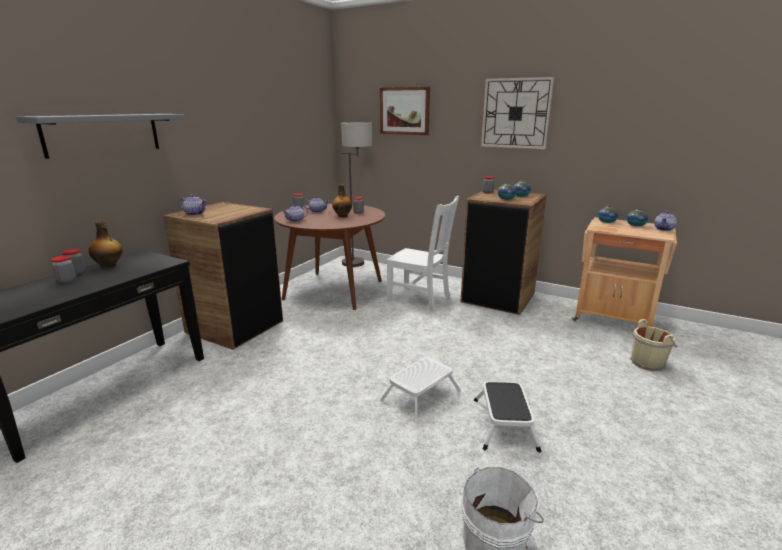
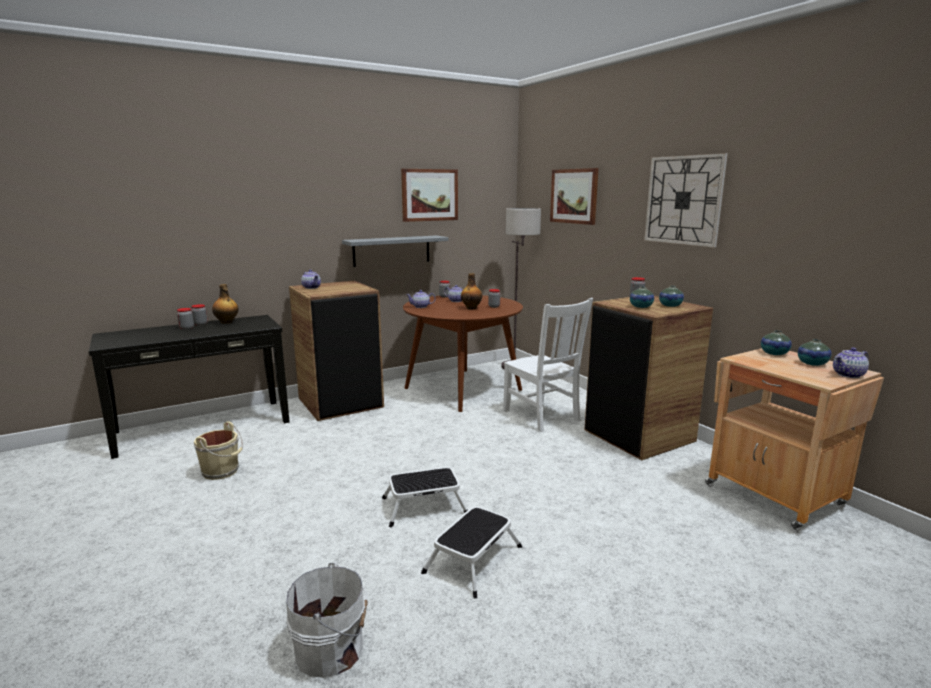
camera: 30 degrees right, 5 degrees down
grey shelf [16,114,185,159] -> grey shelf moved to [342,235,449,267]
white step ladder [380,357,461,423] -> black step ladder [382,467,468,527]
beige bucket [630,319,678,372] -> beige bucket moved to [194,422,243,480]
none -> picture [401,169,458,222]

